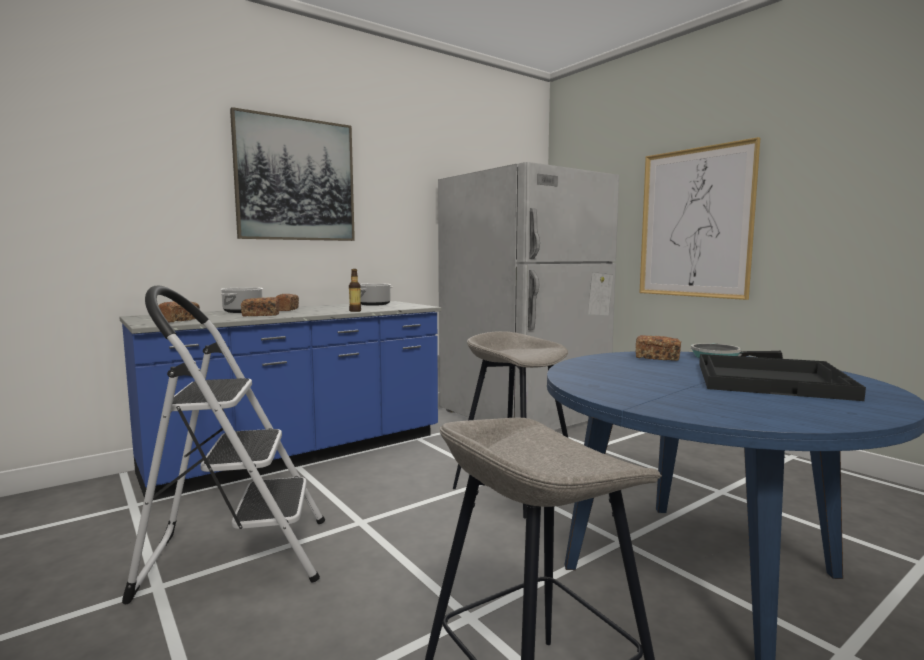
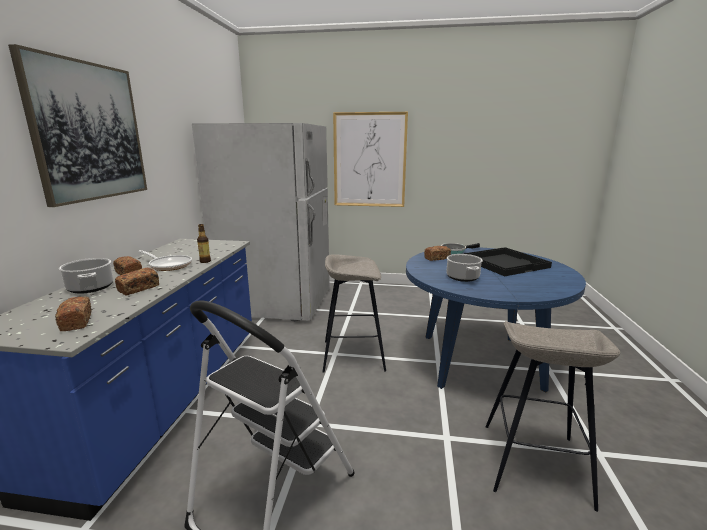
camera: 45 degrees left, 10 degrees up
cooking pot [360,283,392,306] -> cooking pot moved to [446,254,483,282]
none -> frying pan [138,250,192,271]

